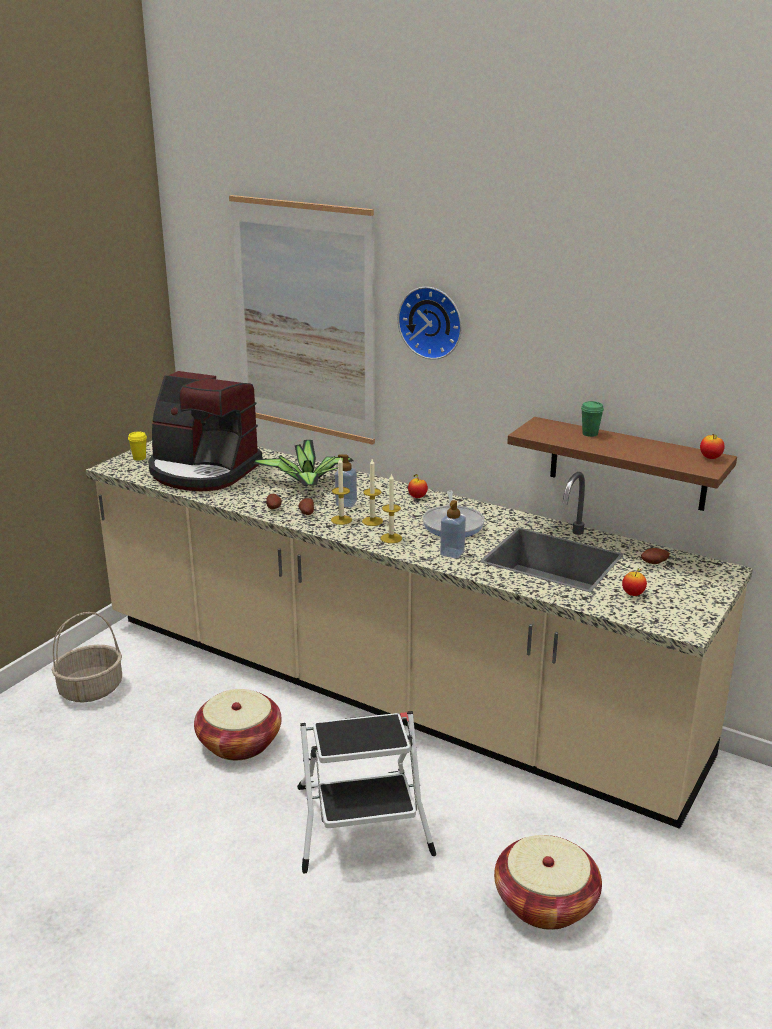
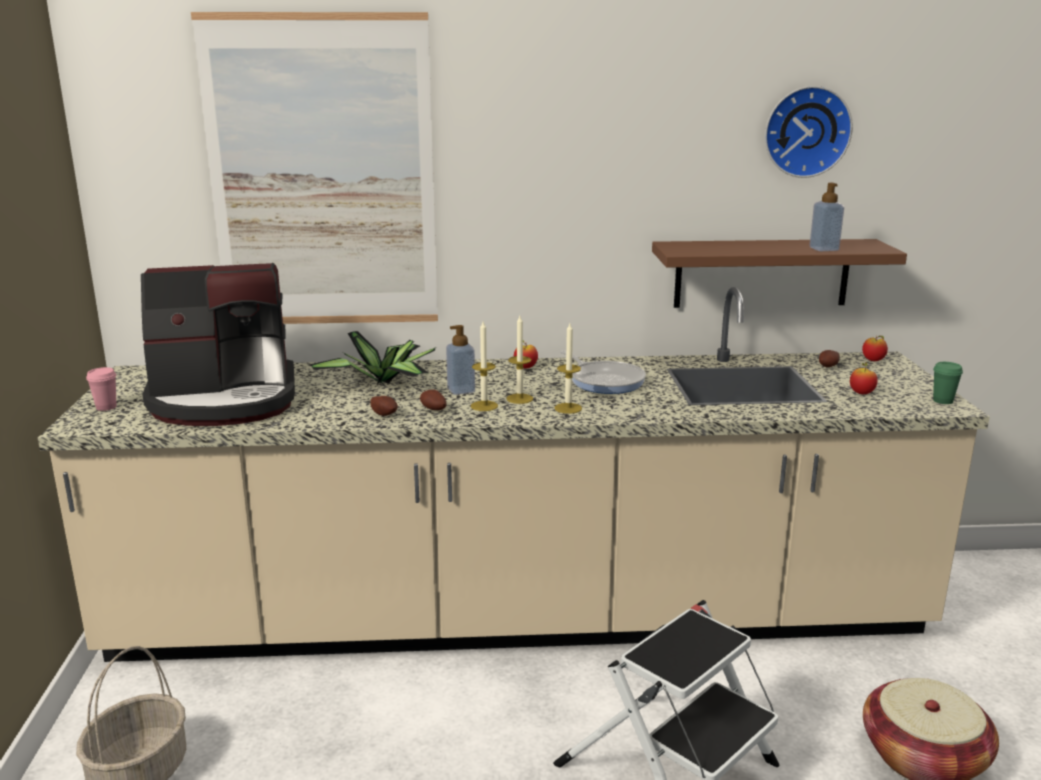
camera: 35 degrees left, 5 degrees down
yellow cup [128,431,147,461] -> pink cup [86,367,117,411]
basket [194,689,282,760] -> none
wall clock [398,287,462,360] -> wall clock moved to [765,86,853,178]
soap dispenser [440,500,466,559] -> soap dispenser moved to [809,183,844,251]
green cup [581,401,604,437] -> green cup moved to [933,362,963,404]
apple [700,434,725,459] -> apple moved to [862,336,888,361]

